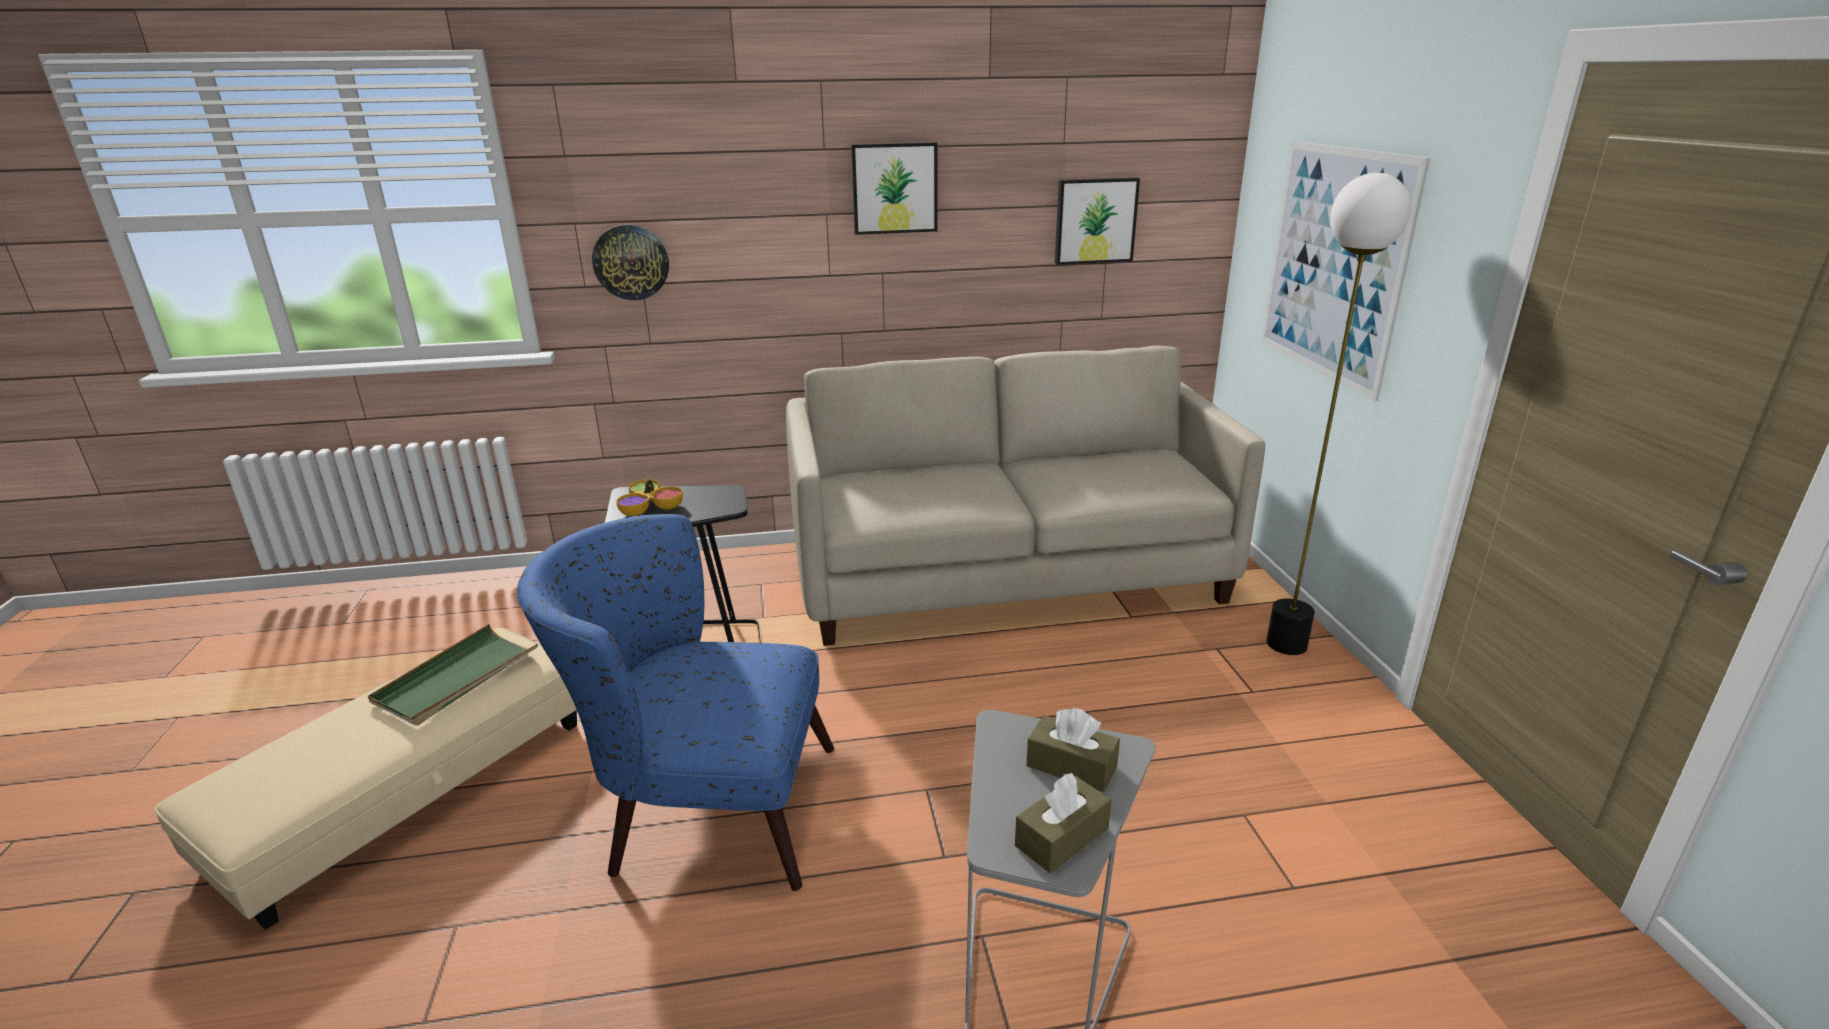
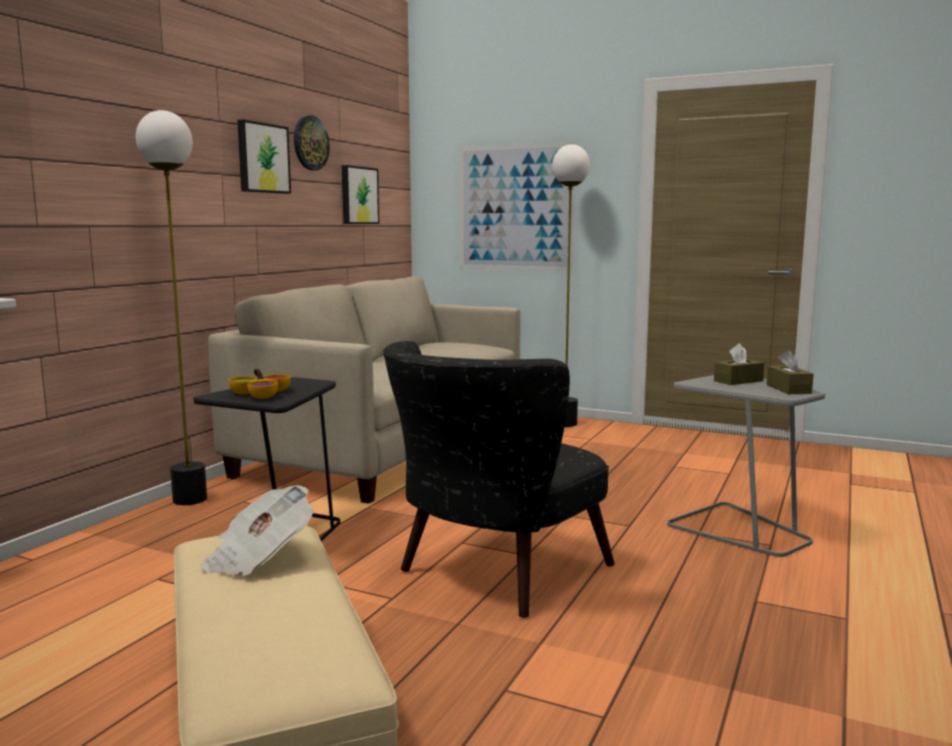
camera: 55 degrees left, 15 degrees down
green tray [368,624,538,726] -> newspaper [200,485,313,576]
blue armchair [516,514,834,891] -> black armchair [383,341,615,618]
wall clock [592,224,669,300] -> wall clock moved to [294,115,330,171]
none -> floor lamp [136,110,207,505]

